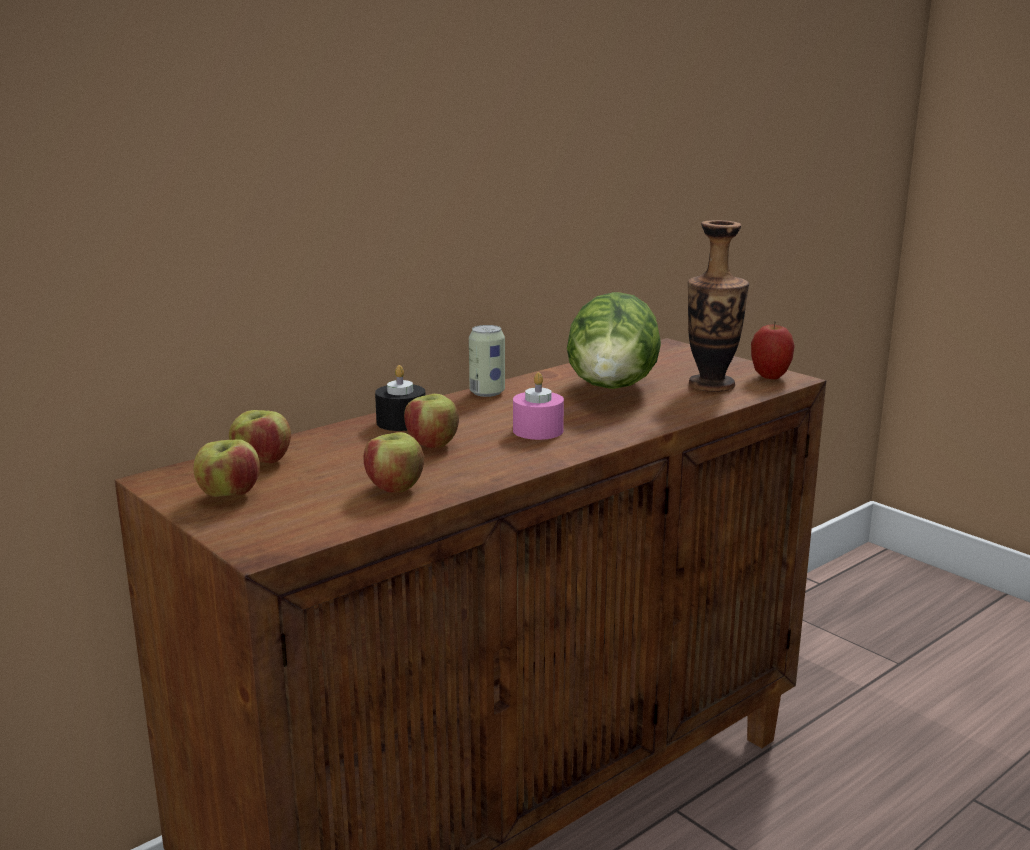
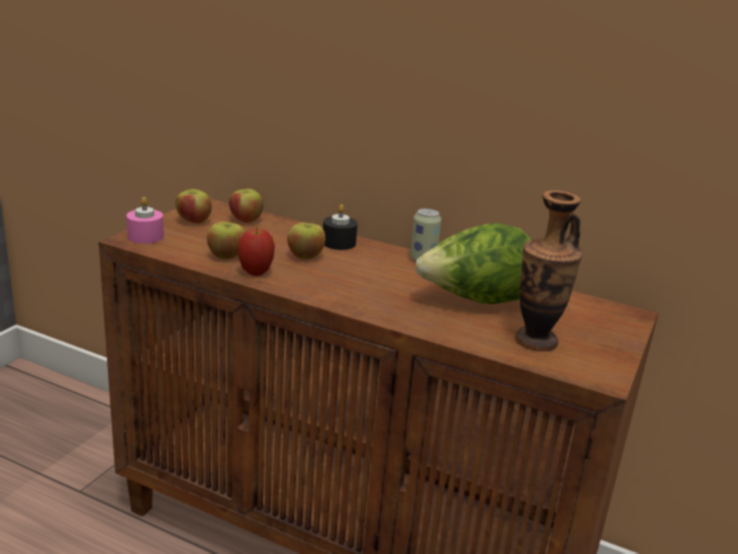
camera: 65 degrees right, 5 degrees up
pink candle [513,372,564,440] -> pink candle moved to [126,197,164,244]
apple [751,322,795,379] -> apple moved to [238,227,275,276]

